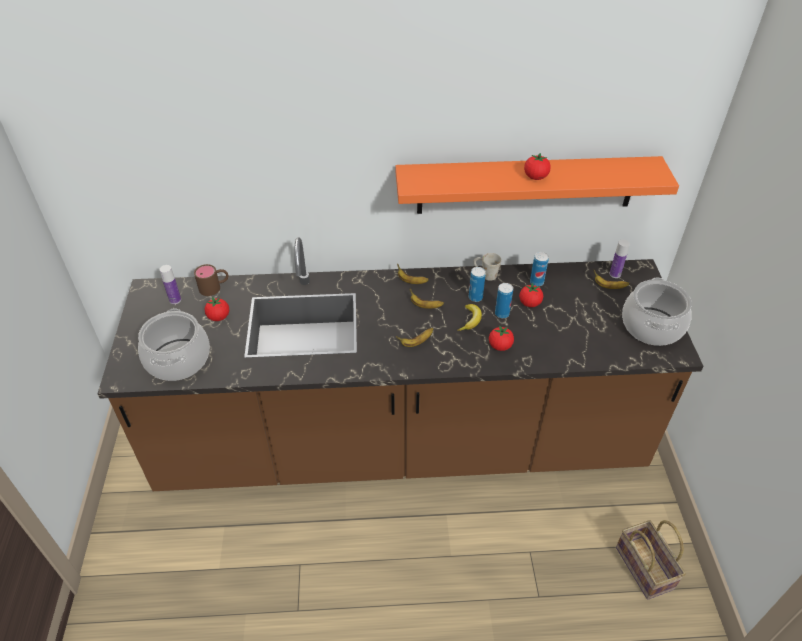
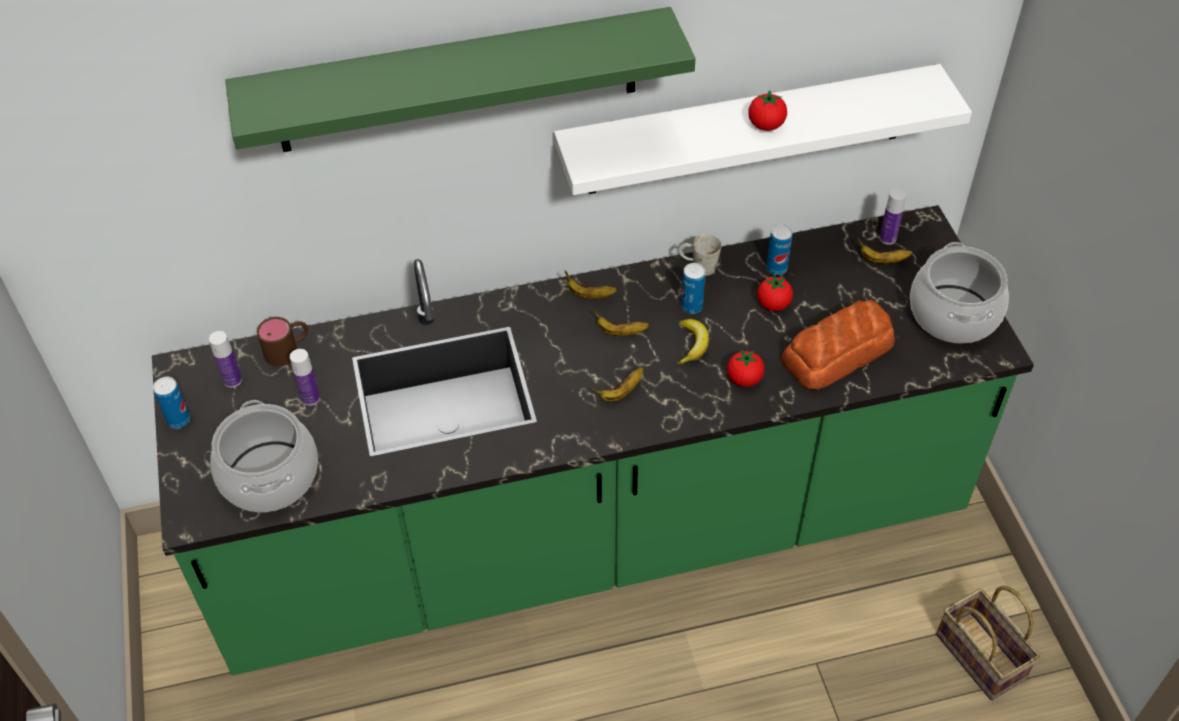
camera: 10 degrees left, 5 degrees up
brown counter [97,237,704,491] -> green counter [152,205,1034,675]
tomato [205,297,229,321] -> bottle [290,349,320,406]
orange shelf [396,156,679,214] -> white shelf [554,64,972,195]
can [495,283,513,318] -> can moved to [153,377,190,429]
none -> green shelf [225,7,696,152]
none -> bread [782,300,895,390]

